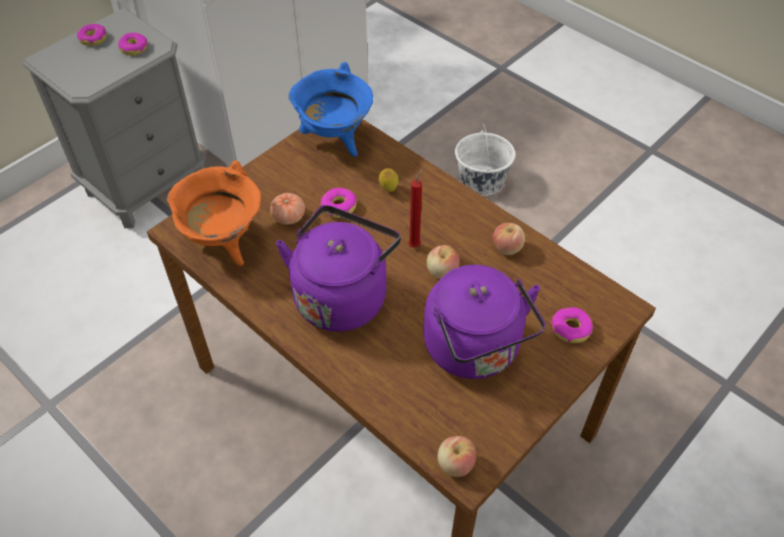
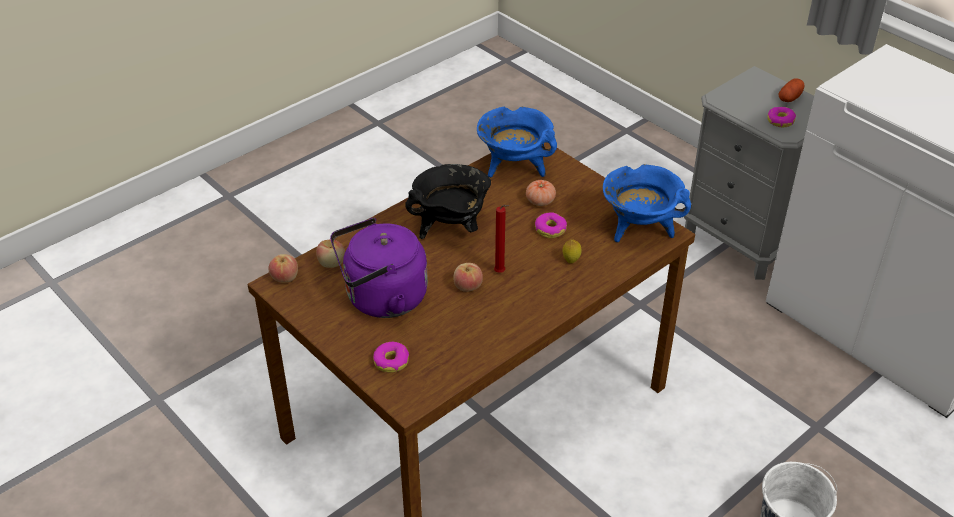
camera: 95 degrees right, 10 degrees down
donut [77,24,107,46] -> potato [778,78,804,102]
orange cooking pot [167,161,261,266] -> blue cooking pot [477,106,557,177]
purple kettle [276,205,401,332] -> black cooking pot [405,164,491,239]
apple [493,223,525,255] -> apple moved to [316,240,345,268]

